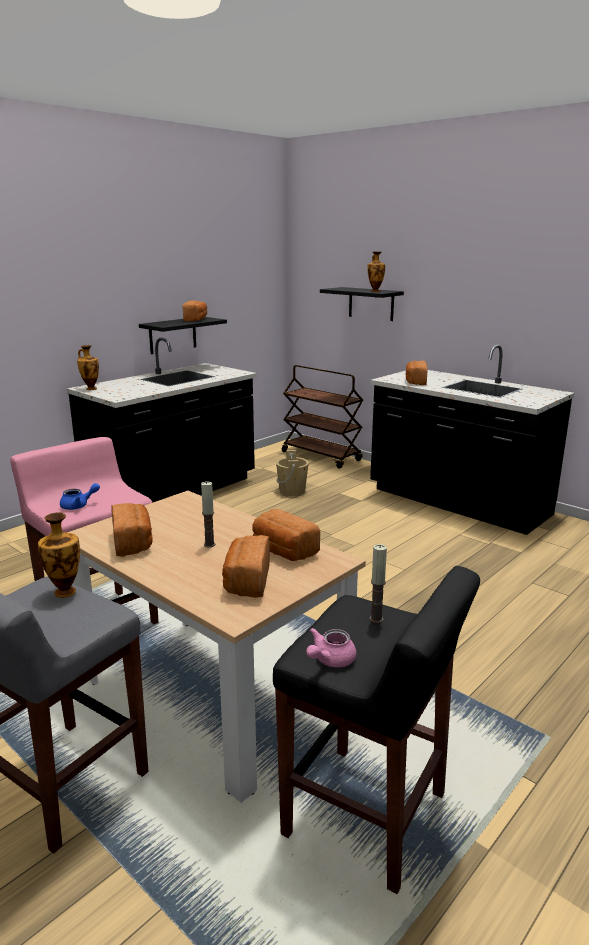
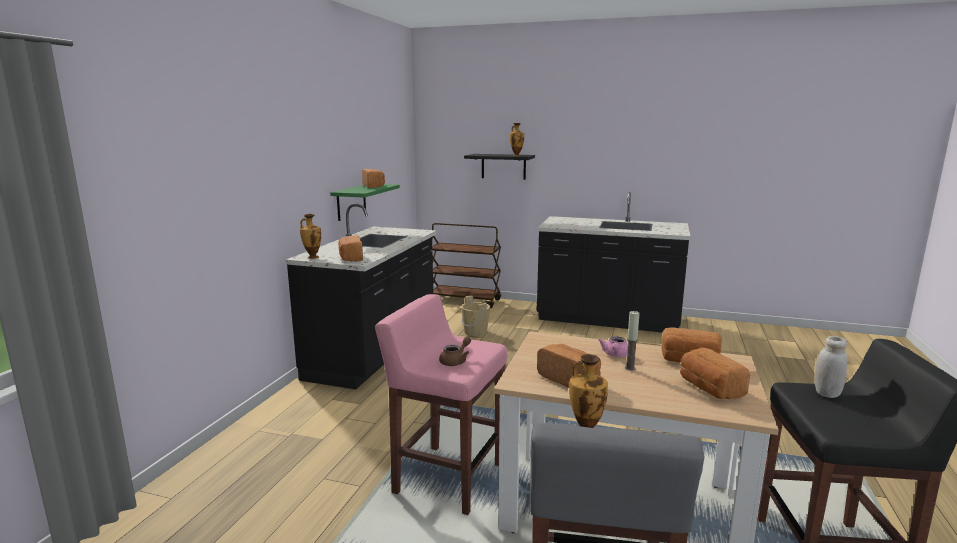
camera: 25 degrees left, 5 degrees down
blue teapot [60,483,100,510] -> brown teapot [439,336,471,366]
black shelf [139,317,227,354] -> green shelf [330,184,400,221]
pink teapot [306,628,356,667] -> pink teapot moved to [599,336,628,357]
candle [370,544,387,623] -> white jar [814,336,848,398]
bread [406,361,428,385] -> bread moved to [338,235,363,261]

